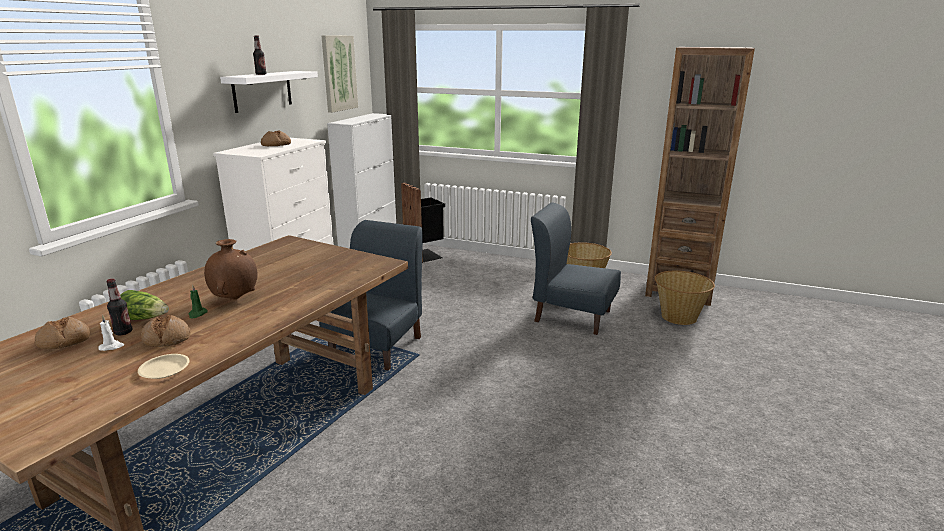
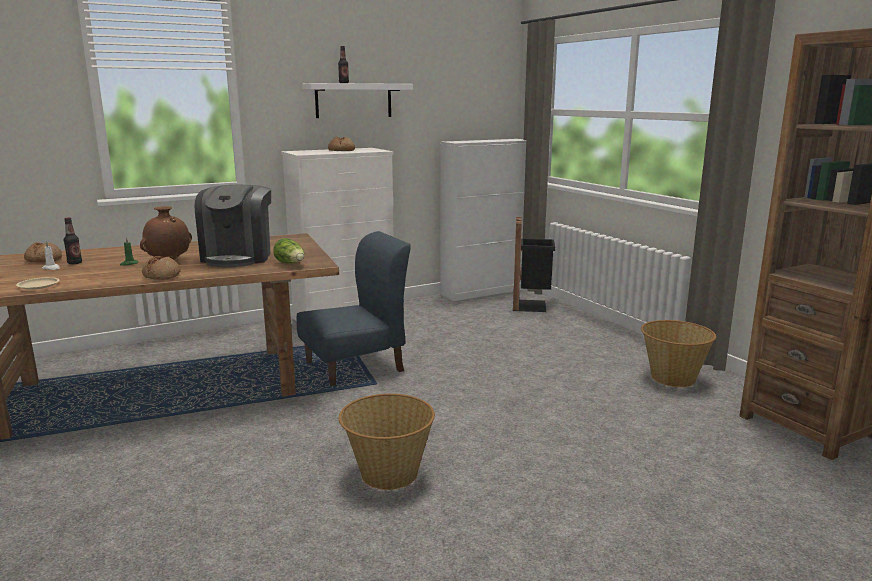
camera: 40 degrees right, 5 degrees down
lettuce [120,290,169,320] -> lettuce moved to [273,238,304,263]
bread [141,315,190,347] -> bread moved to [142,256,181,280]
picture [322,36,358,113] -> none
blue chair [531,202,621,335] -> none
basket [655,271,715,325] -> basket moved to [339,394,435,490]
none -> coffee machine [195,185,271,267]

